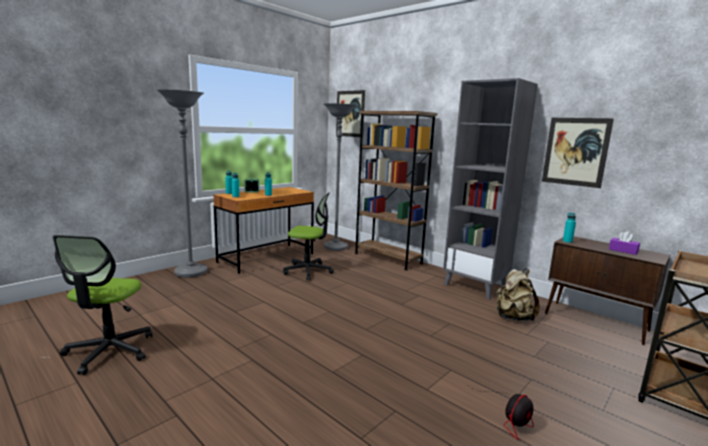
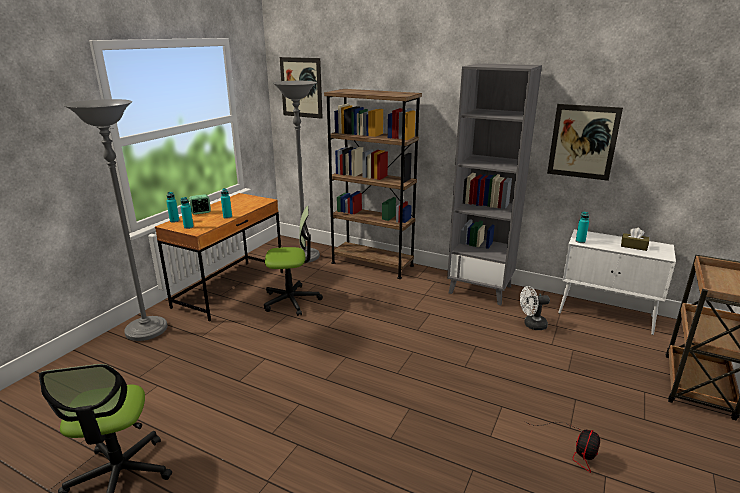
camera: 15 degrees left, 10 degrees up
beige backpack [496,269,540,321] -> white fan [520,286,550,330]
brown cabinet [545,237,670,345] -> white cabinet [558,229,676,335]
purple tissue box [609,231,640,255] -> brown tissue box [621,228,649,251]

